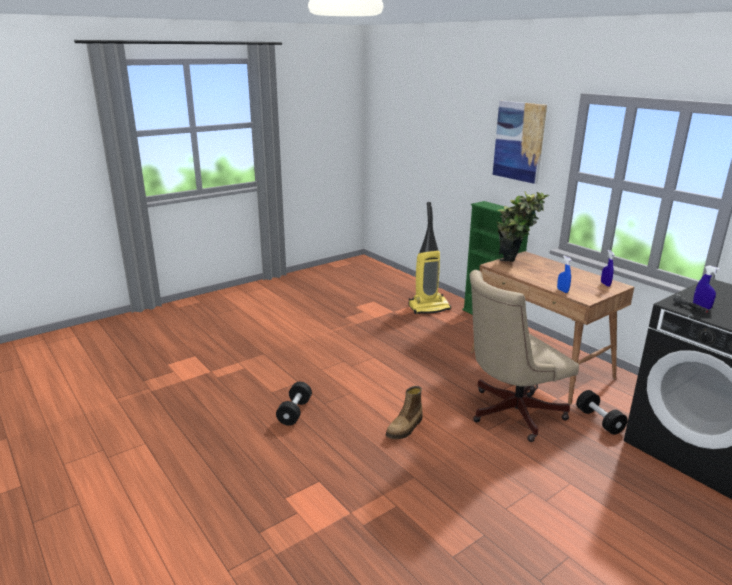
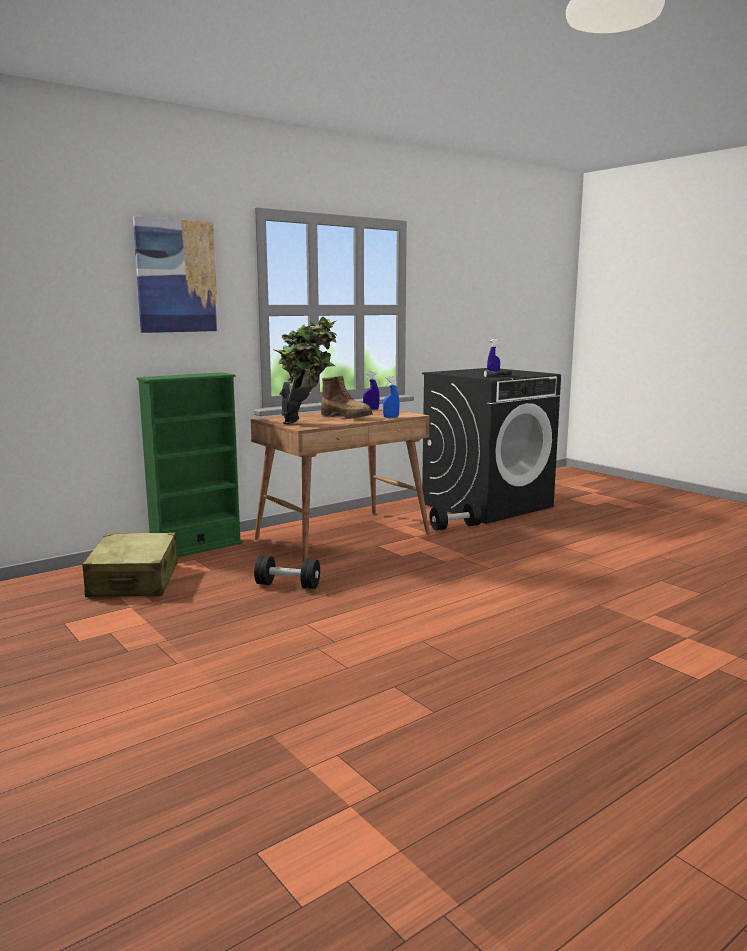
camera: 90 degrees left, 10 degrees down
black dumbbell [276,382,312,426] -> black dumbbell moved to [254,556,320,589]
boot [386,386,423,439] -> boot moved to [321,376,373,419]
vacuum cleaner [409,202,451,314] -> beige suitcase [82,532,178,597]
beige office chair [469,270,579,442] -> none

